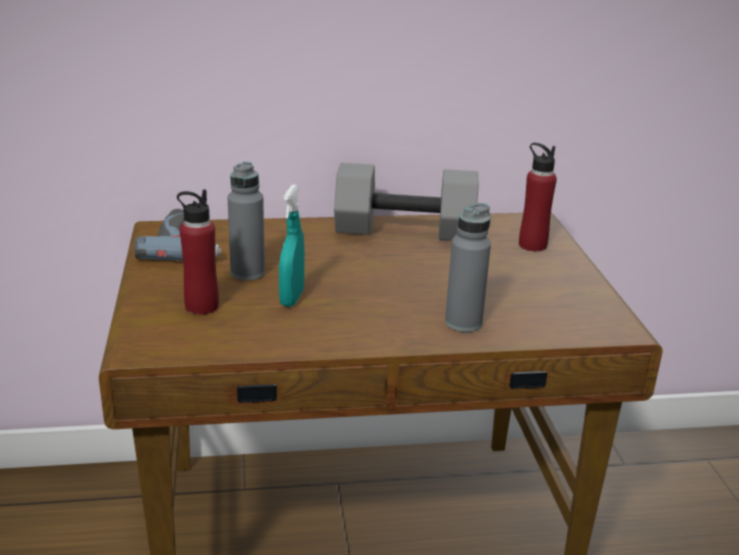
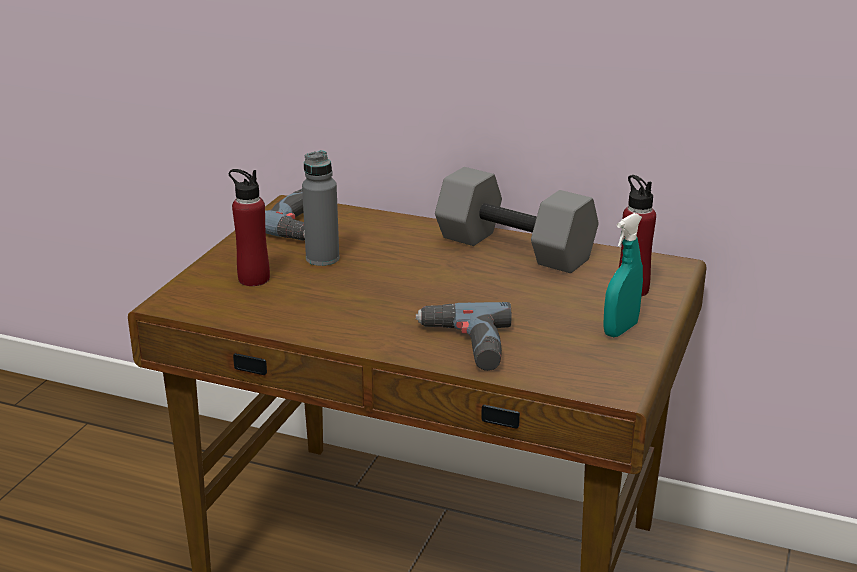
camera: 30 degrees right, 0 degrees up
turquoise spray bottle [279,185,304,307] -> turquoise spray bottle moved to [603,213,643,337]
grey bottle [445,203,491,332] -> power drill [416,302,512,371]

